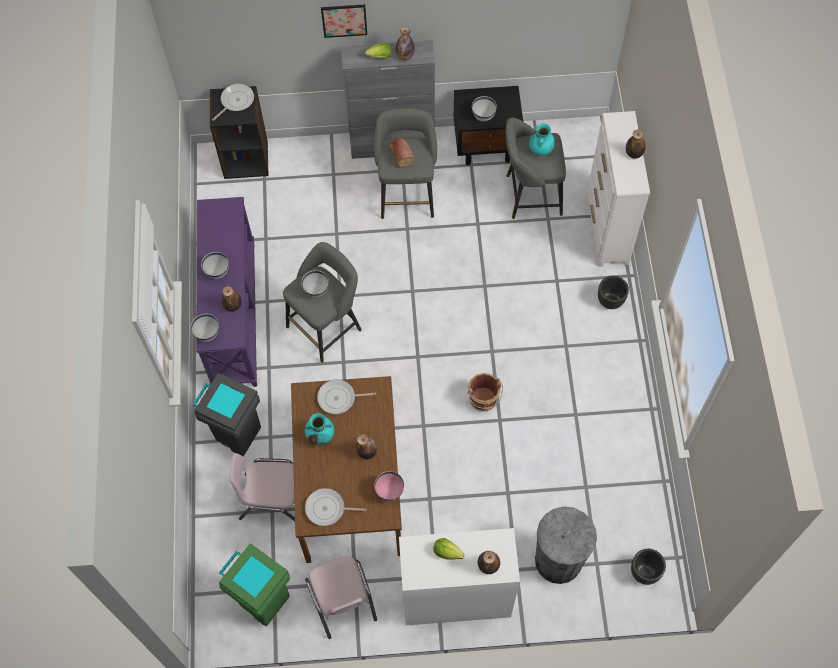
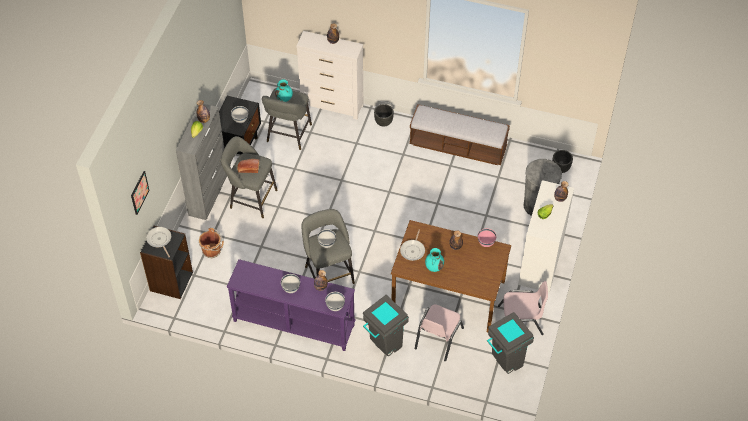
camera: 70 degrees left, 10 degrees down
green trash can [219,543,290,626] -> grey trash can [487,312,534,374]
frying pan [305,488,366,526] -> none
picture [321,4,367,38] -> picture moved to [131,171,150,215]
brown bucket [467,373,503,412] -> brown bucket moved to [199,228,224,258]
none -> bench [409,104,510,165]

